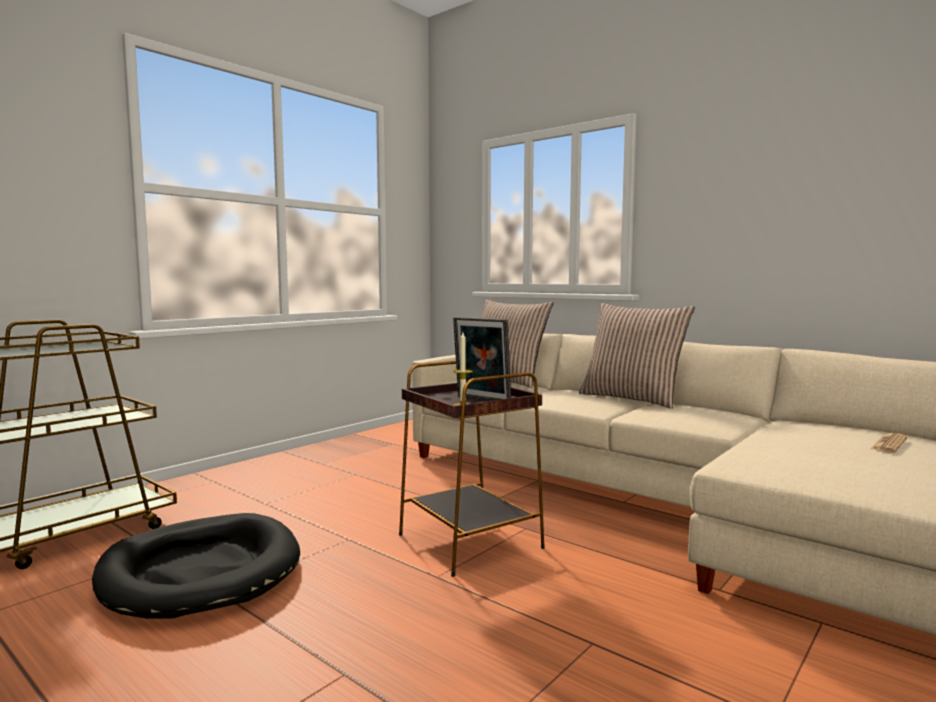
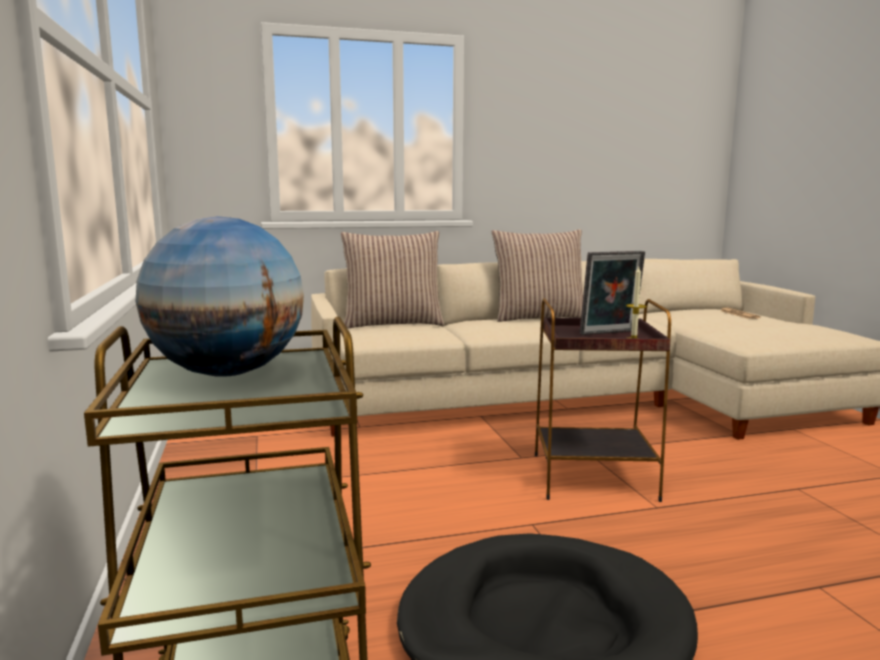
camera: 55 degrees left, 5 degrees up
none -> globe [136,216,304,377]

